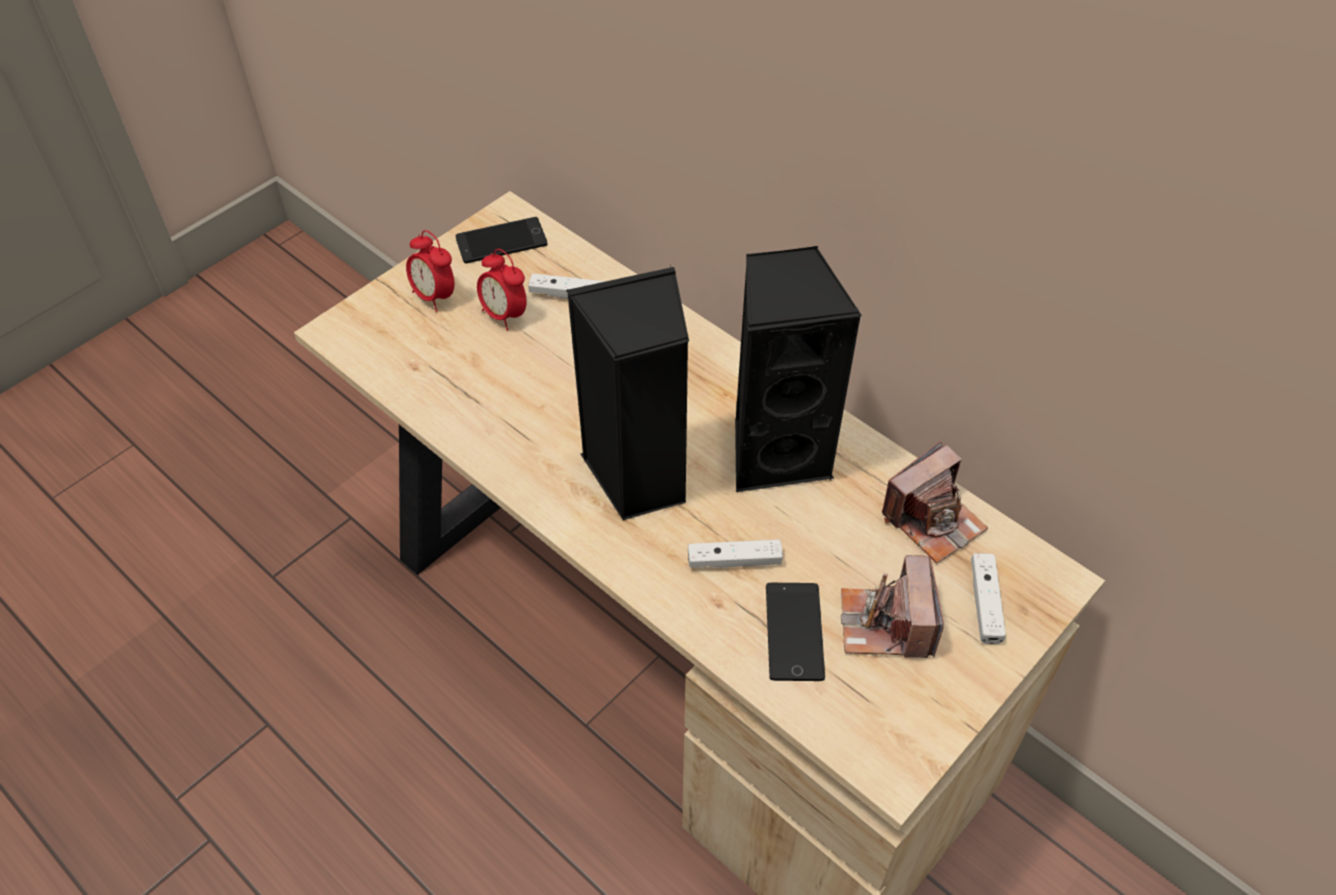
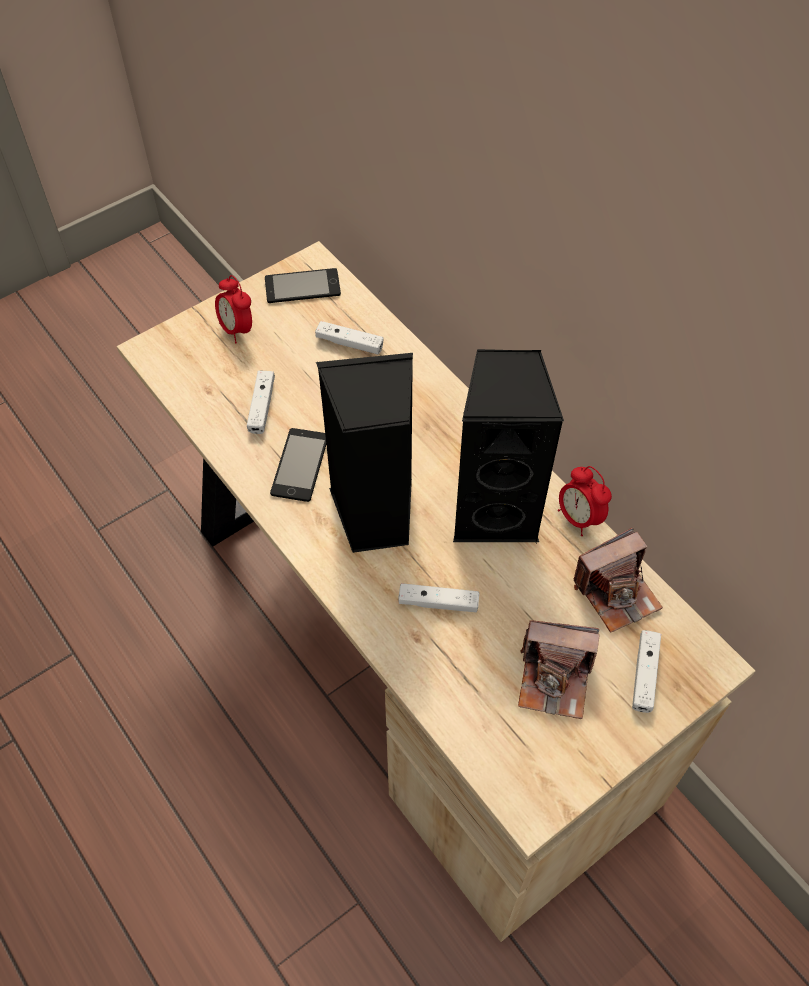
camera: 10 degrees right, 5 degrees up
alarm clock [477,249,527,331] -> alarm clock moved to [558,466,612,536]
phone [766,583,825,681] -> phone moved to [270,428,326,502]
camera [841,555,944,658] -> camera turned 90 degrees counterclockwise [518,620,600,719]
none -> white game controller [247,371,275,434]

